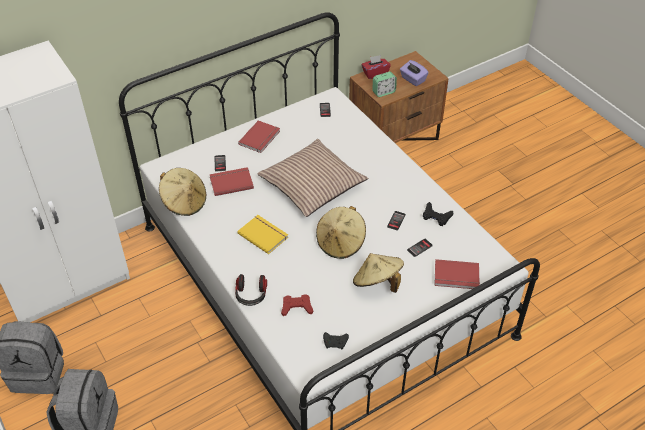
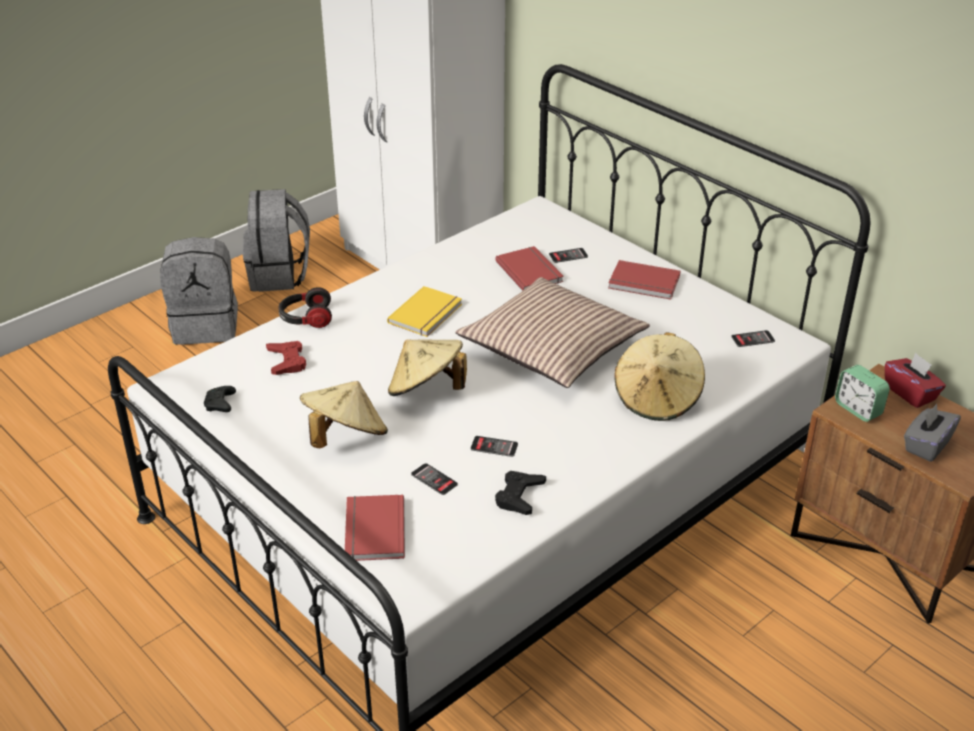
camera: 80 degrees right, 10 degrees down
beige hat [159,168,206,216] -> beige hat moved to [614,332,705,421]
purple tissue box [400,60,429,86] -> grey tissue box [904,404,961,462]

